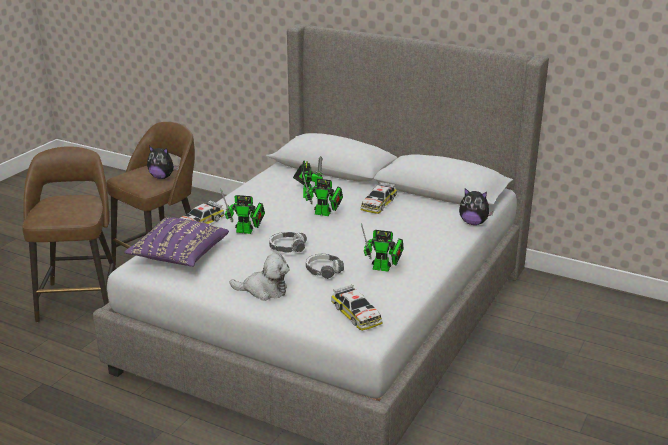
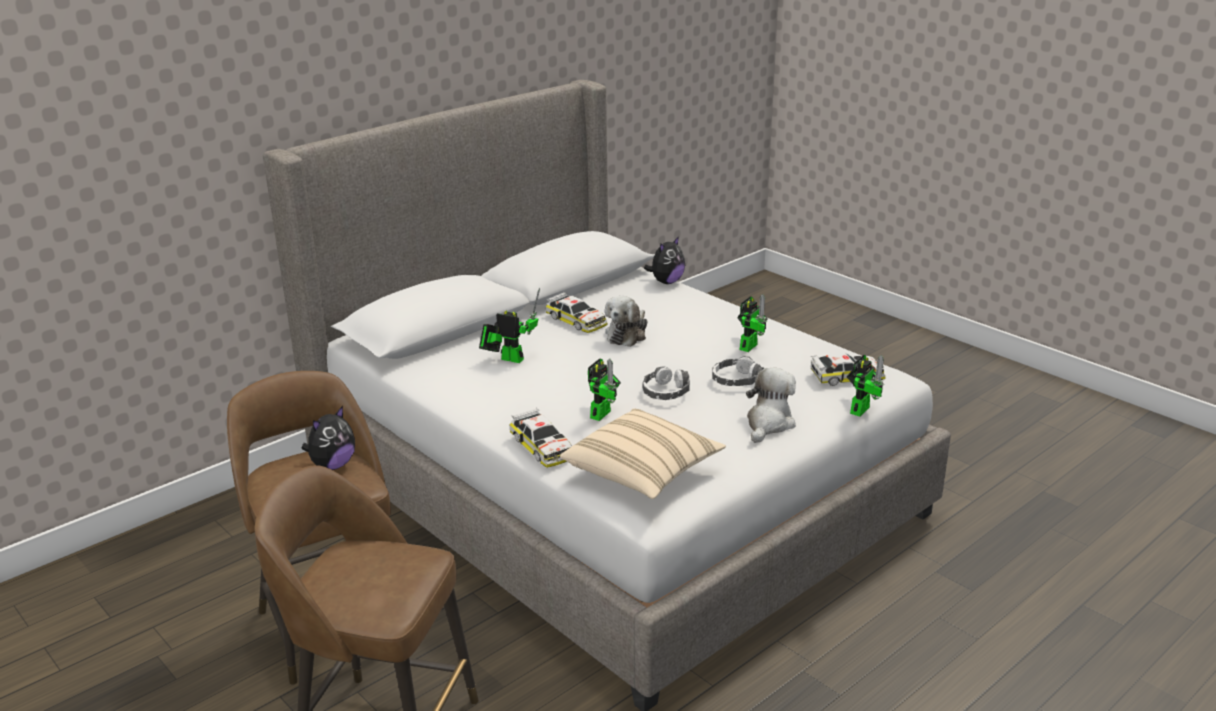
camera: 70 degrees left, 0 degrees up
purple pillow [124,218,229,267] -> beige pillow [560,409,726,499]
toy robot [302,172,343,216] -> toy robot moved to [847,355,885,417]
none -> plush toy [605,296,647,347]

